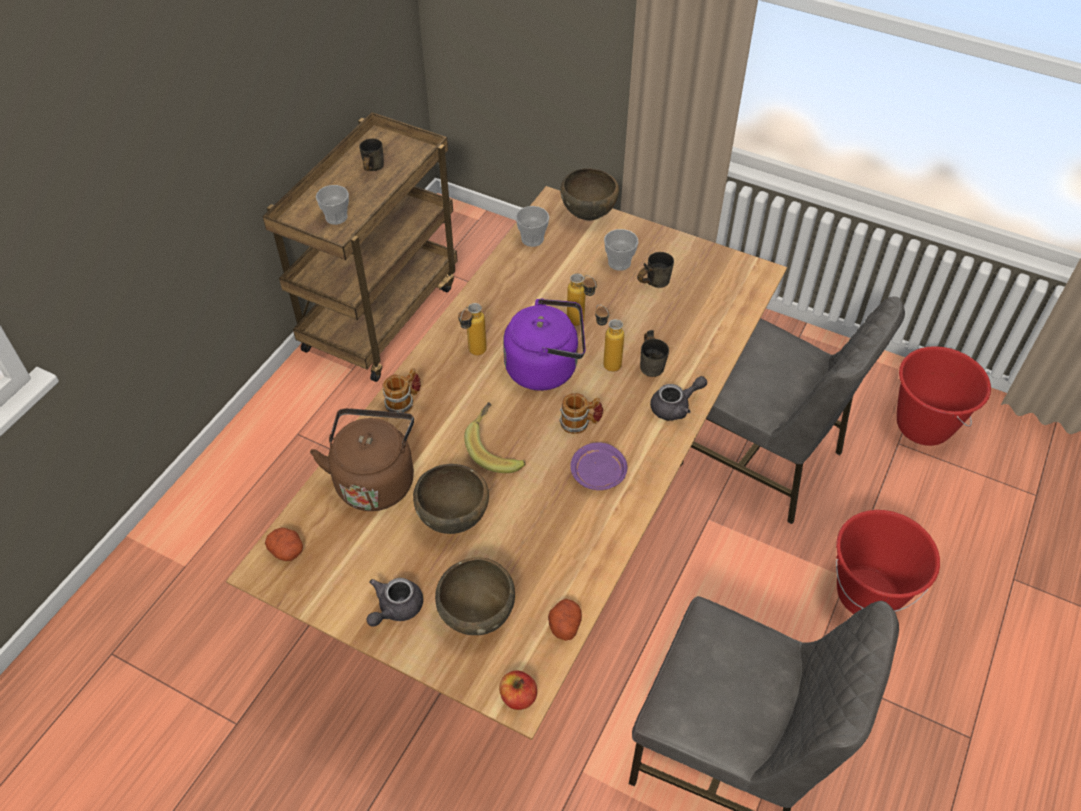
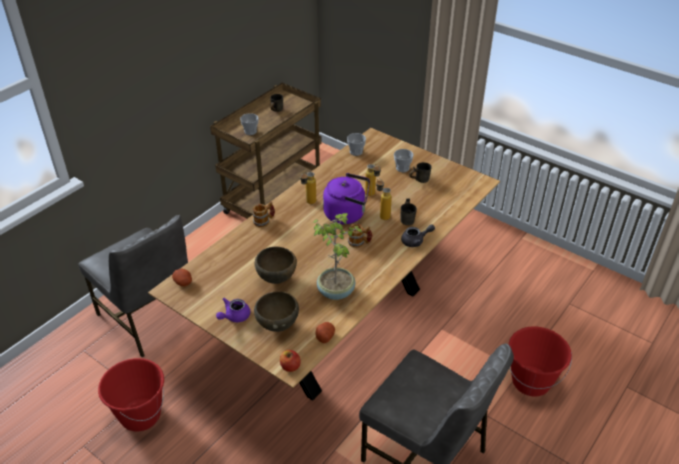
camera: 10 degrees right, 10 degrees down
brown kettle [310,408,414,511] -> none
grey teapot [367,578,423,627] -> purple teapot [216,298,250,322]
banana [464,402,525,473] -> none
brown bowl [560,168,619,220] -> none
purple plate [570,442,627,490] -> none
grey chair [680,296,905,524] -> grey chair moved to [79,215,188,357]
red bucket [897,346,991,446] -> red bucket moved to [98,358,164,432]
none -> potted plant [313,213,362,300]

